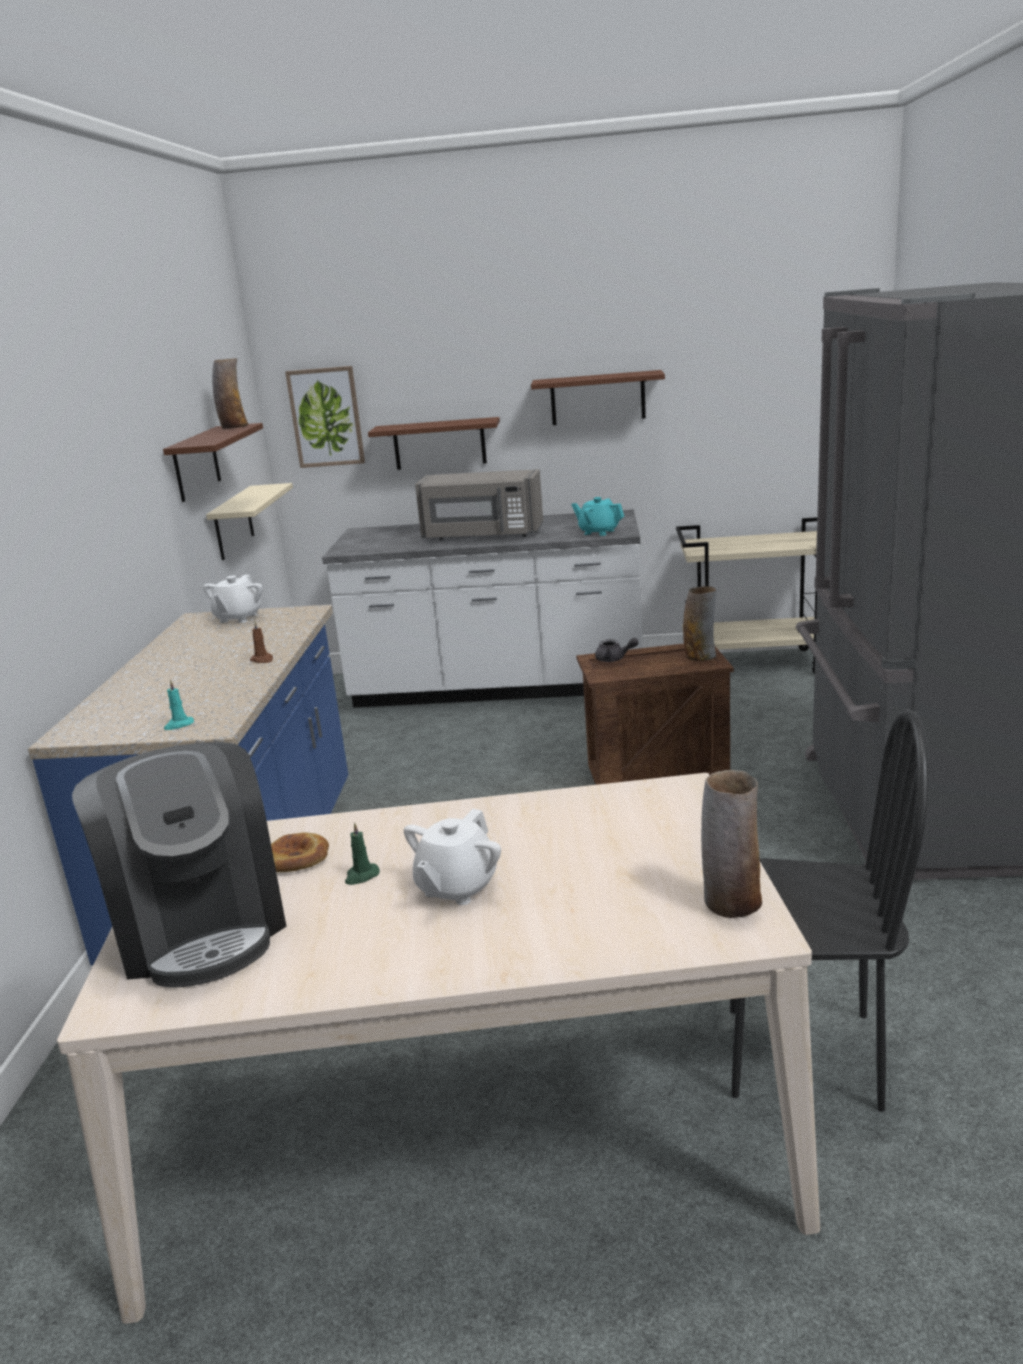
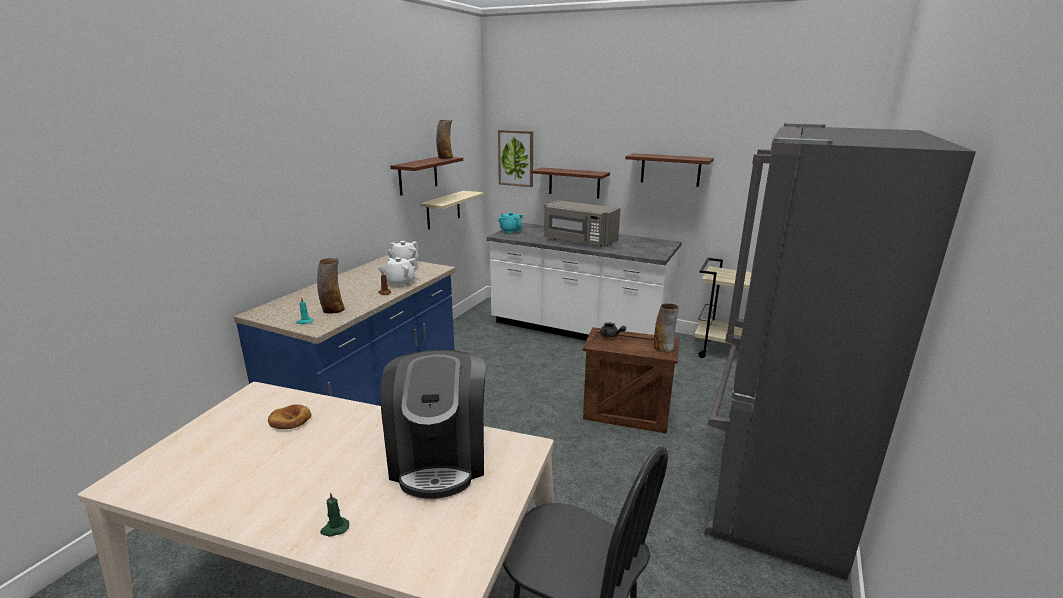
camera: 20 degrees right, 0 degrees up
coffee machine [72,742,286,988] -> coffee machine moved to [381,350,486,499]
green candle [345,822,380,885] -> green candle moved to [320,493,349,536]
white teapot [404,809,501,905] -> white teapot moved to [378,257,419,287]
turquoise teapot [571,497,624,536] -> turquoise teapot moved to [498,212,523,234]
vase [701,770,762,918] -> vase moved to [317,258,345,314]

